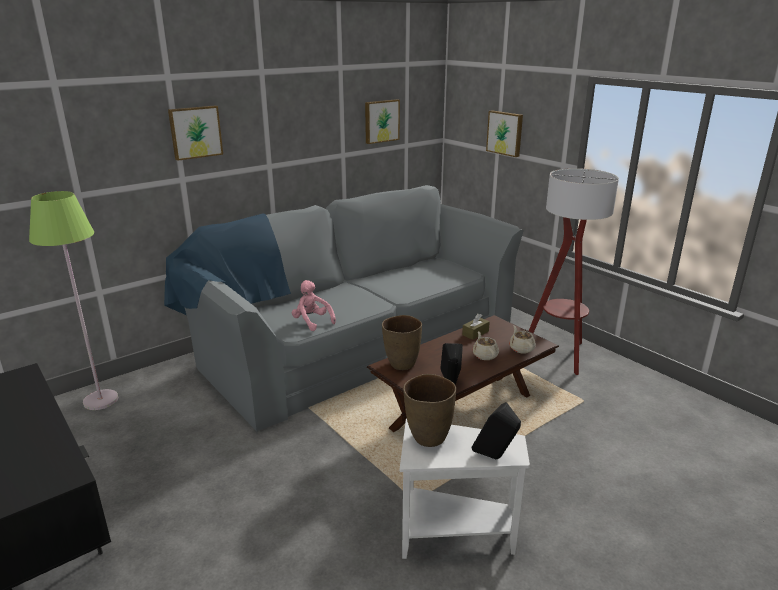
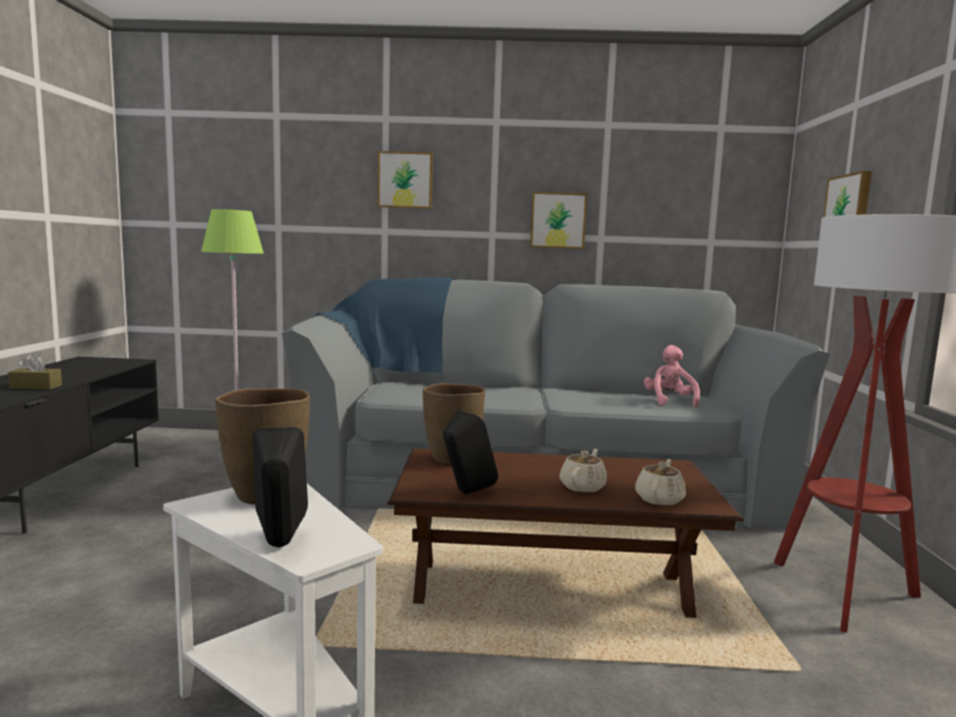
camera: 40 degrees right, 15 degrees down
pink plush toy [292,280,336,331] -> pink plush toy moved to [644,345,700,407]
picture [365,99,400,144] -> picture moved to [530,192,587,249]
brown tissue box [462,314,490,340] -> brown tissue box moved to [8,354,62,390]

